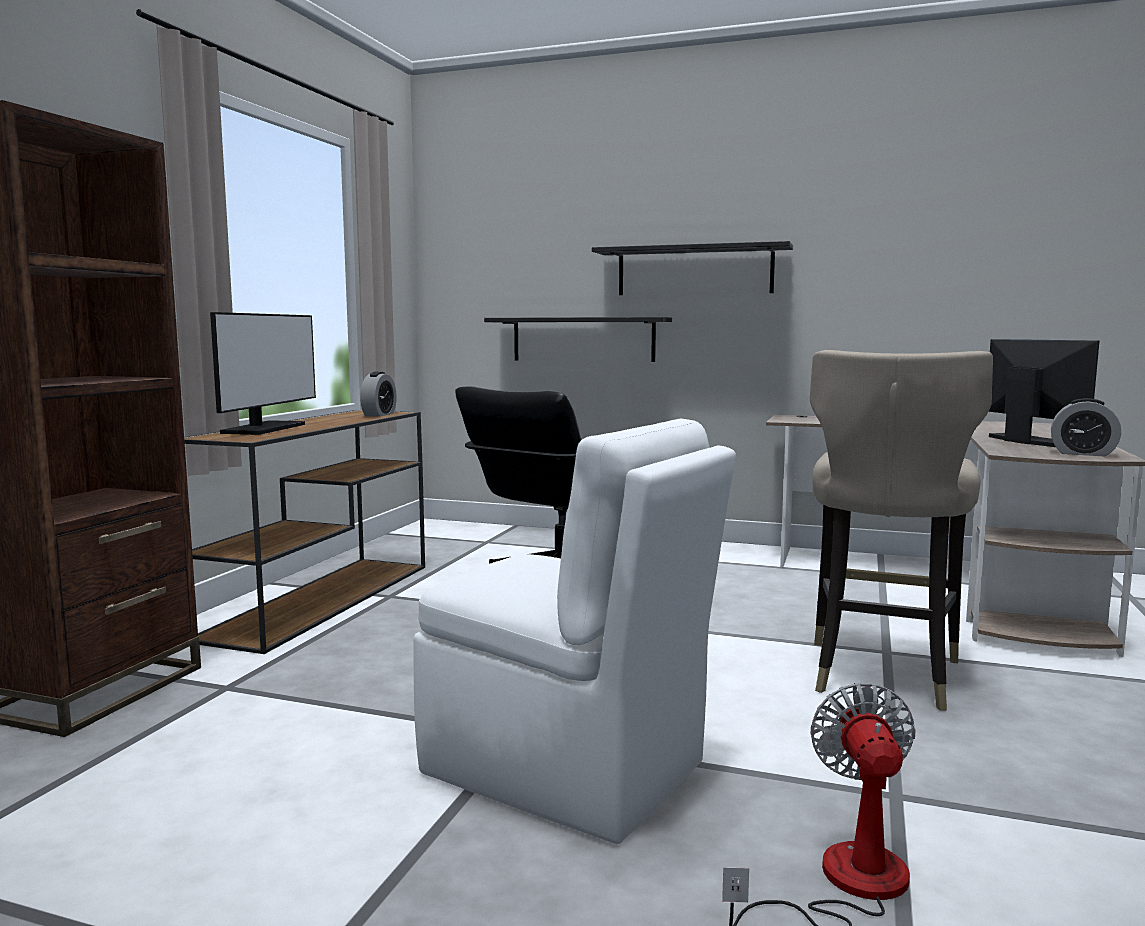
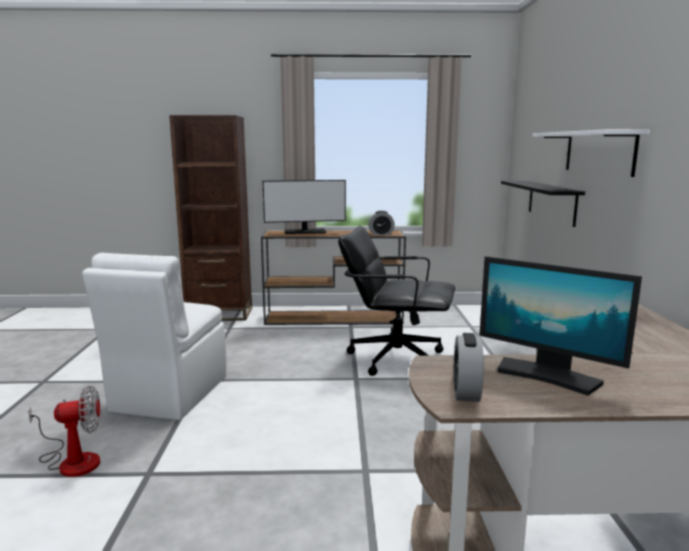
camera: 70 degrees right, 5 degrees up
black shelf [592,241,793,295] -> white shelf [533,129,650,177]
beige stool [810,350,993,711] -> none
monitor [989,339,1099,447] -> monitor turned 75 degrees clockwise [479,256,642,396]

